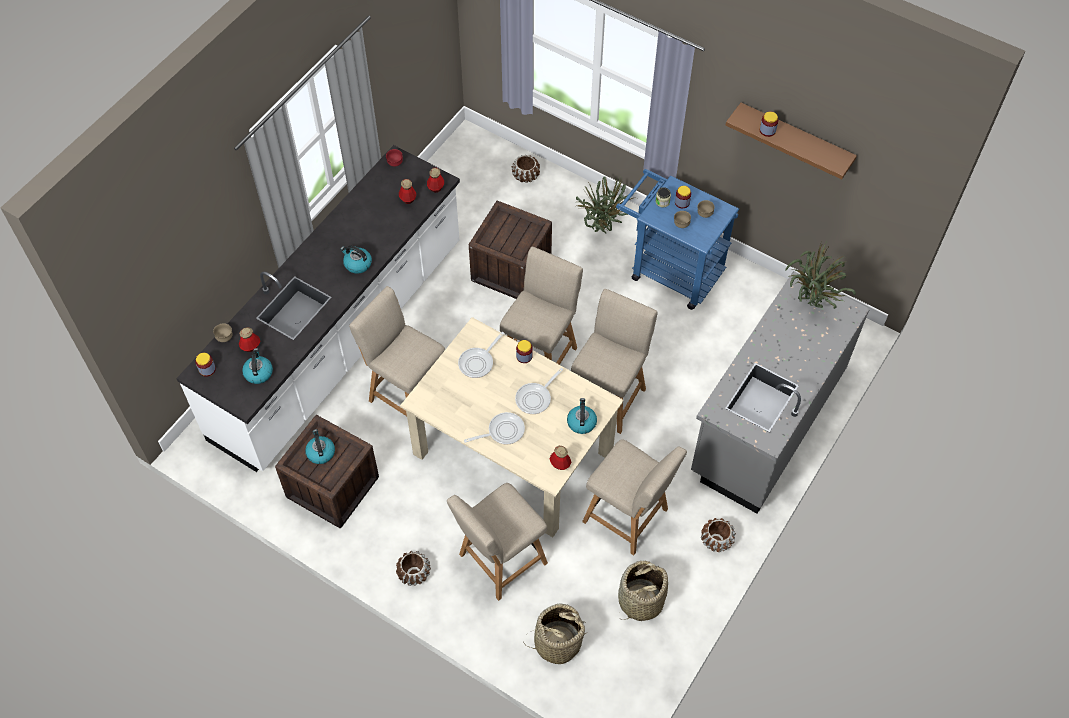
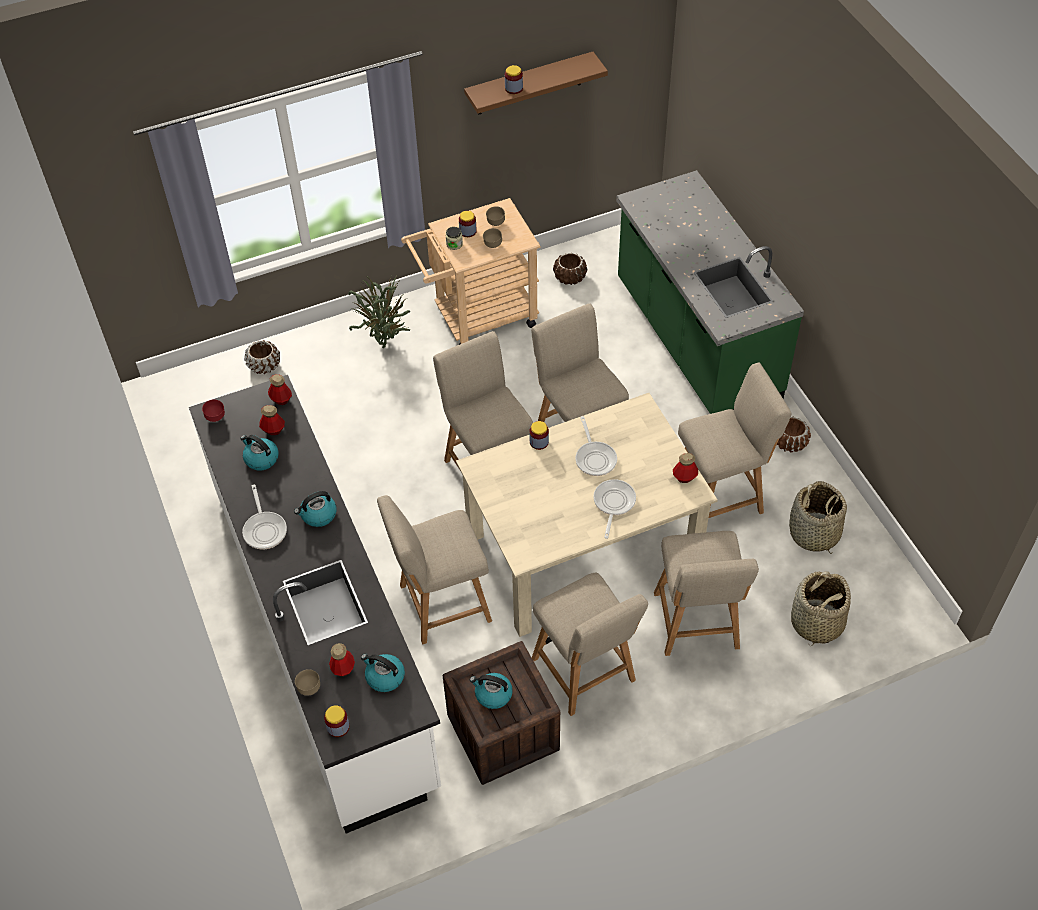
camera: 55 degrees left, 5 degrees down
brown planter [396,551,431,586] -> brown planter moved to [553,253,587,285]
frying pan [458,332,504,378] -> frying pan moved to [242,485,287,549]
crate [469,201,552,299] -> none
kettle [567,398,597,434] -> kettle moved to [240,435,279,471]
blue cart [616,169,739,310] -> beige cart [401,198,540,345]
grey counter [691,271,870,513] -> green counter [616,170,804,414]
potted plant [785,242,856,309] -> none
none -> beige chair [532,572,648,716]

